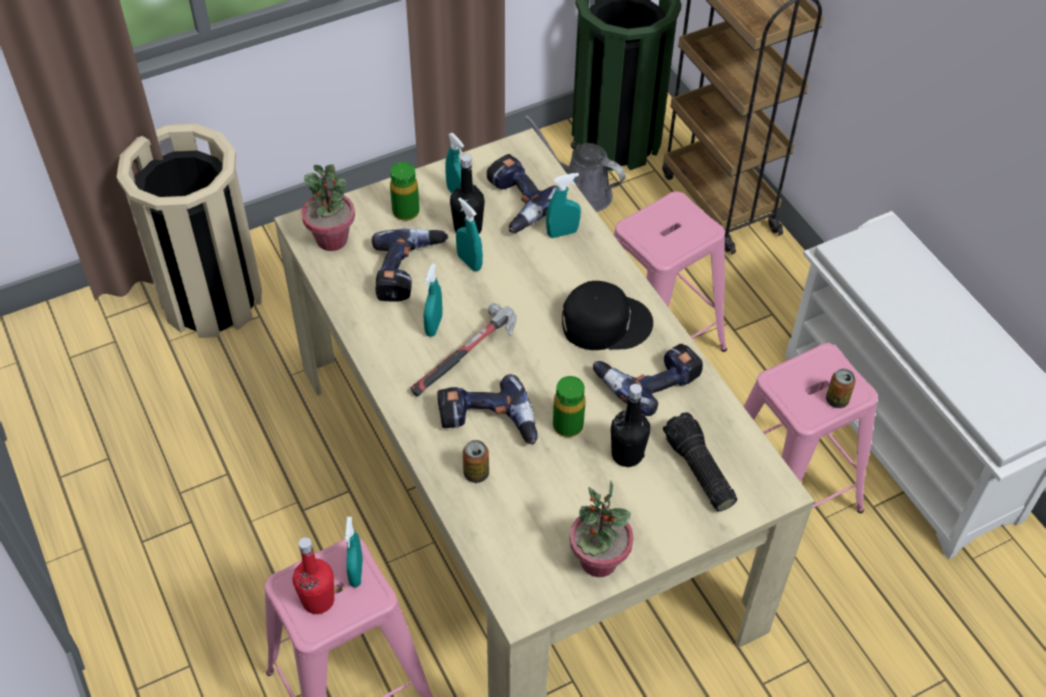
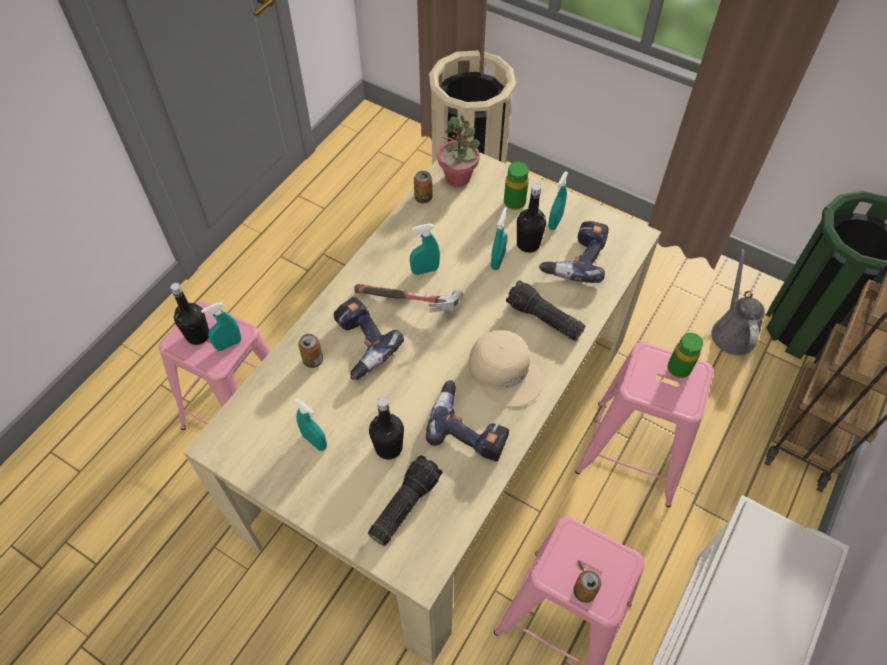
camera: 60 degrees right, 5 degrees up
red bottle [293,537,334,614] -> black bottle [170,283,210,345]
power drill [372,228,448,302] -> none
turquoise spray bottle [546,173,581,238] -> turquoise spray bottle moved to [295,398,327,451]
green bottle [553,376,586,437] -> green bottle moved to [667,333,703,378]
black cap [562,281,653,350] -> beige cap [469,330,543,407]
potted plant [570,481,634,577] -> none
none -> can [414,171,433,203]
none -> flashlight [506,280,585,341]

